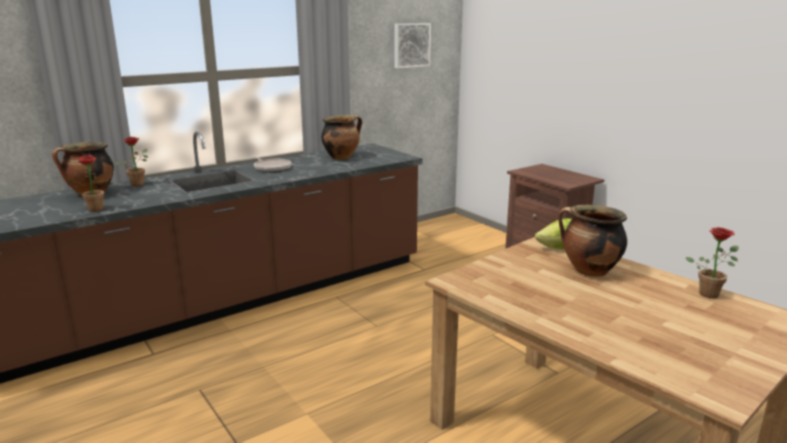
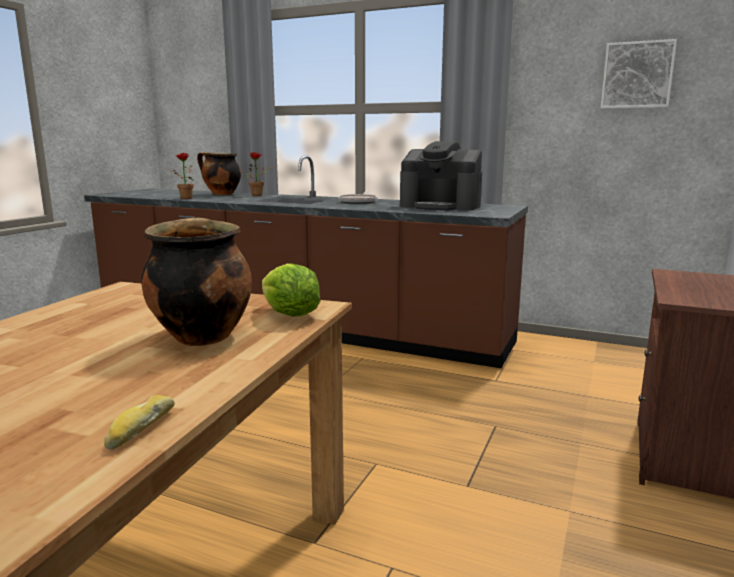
camera: 60 degrees right, 5 degrees down
cooking pot [321,115,362,160] -> coffee machine [400,141,482,211]
potted plant [686,227,739,299] -> bread [104,395,175,450]

